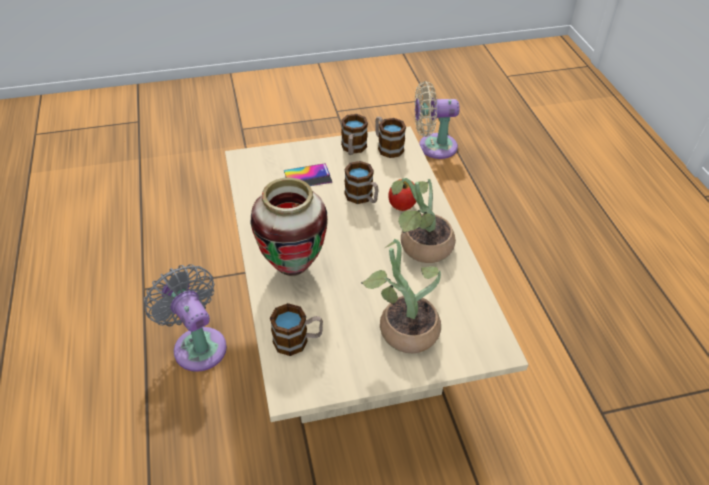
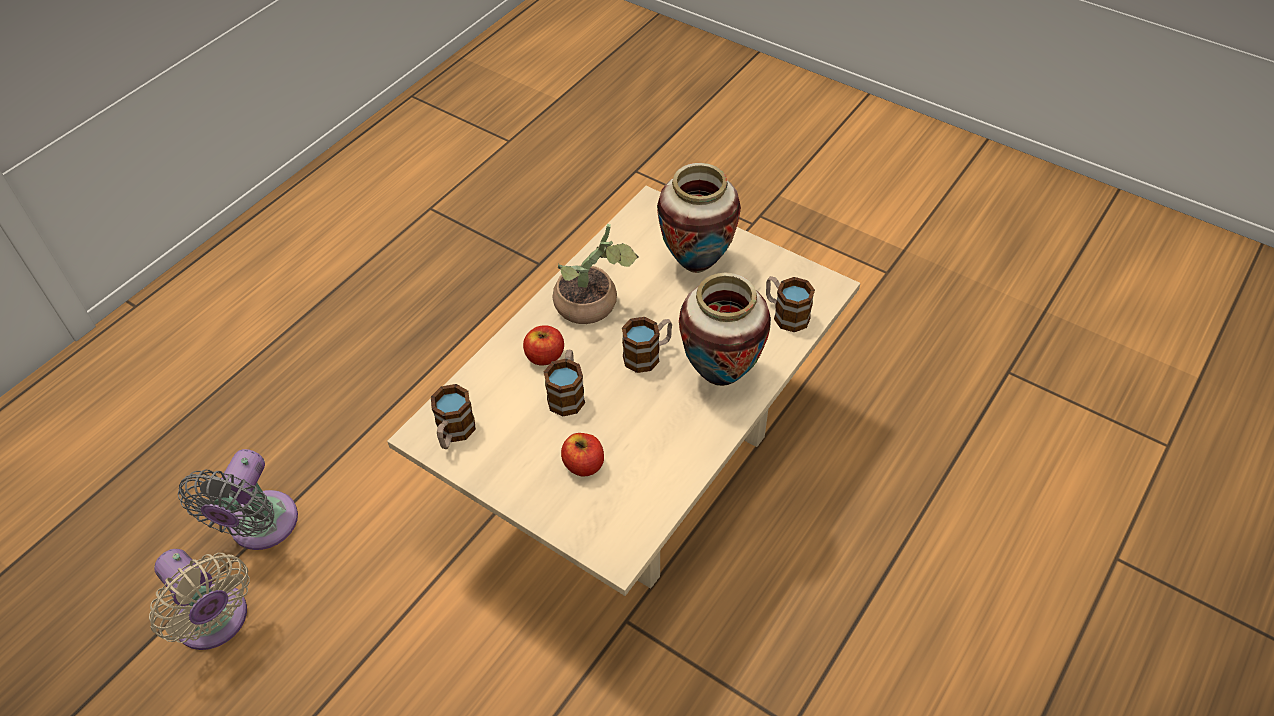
camera: 130 degrees left, 5 degrees up
grey fan [144,264,227,372] -> grey fan moved to [178,449,298,550]
phone [284,163,333,186] -> apple [561,433,604,476]
mug [341,114,368,155] -> mug moved to [622,317,672,373]
potted plant [361,239,441,353] -> vase [657,163,741,273]

